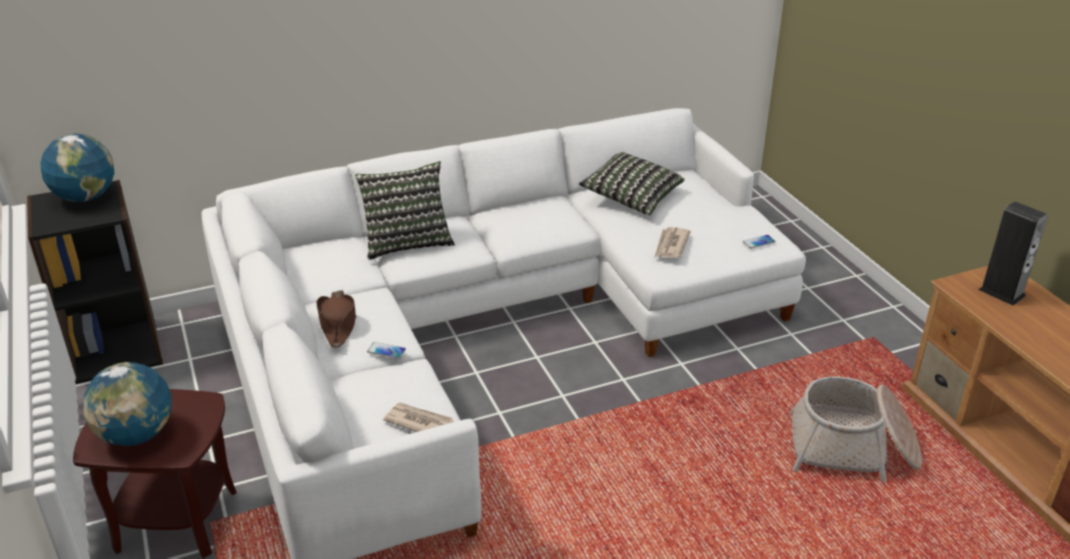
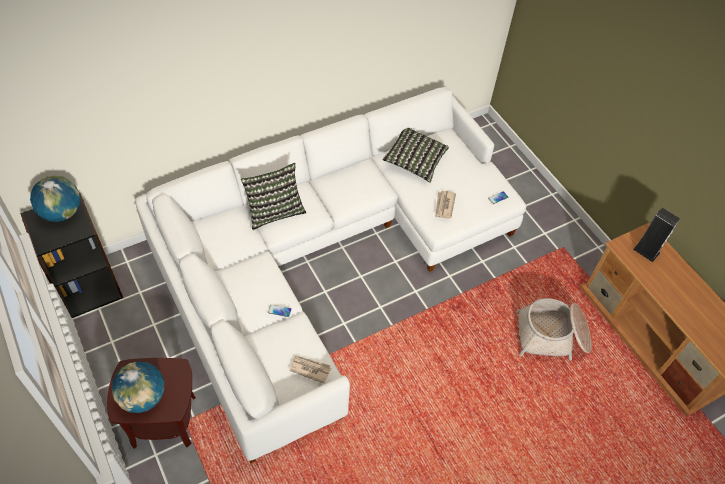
camera: 10 degrees left, 20 degrees up
brown hat [316,290,357,348] -> none

